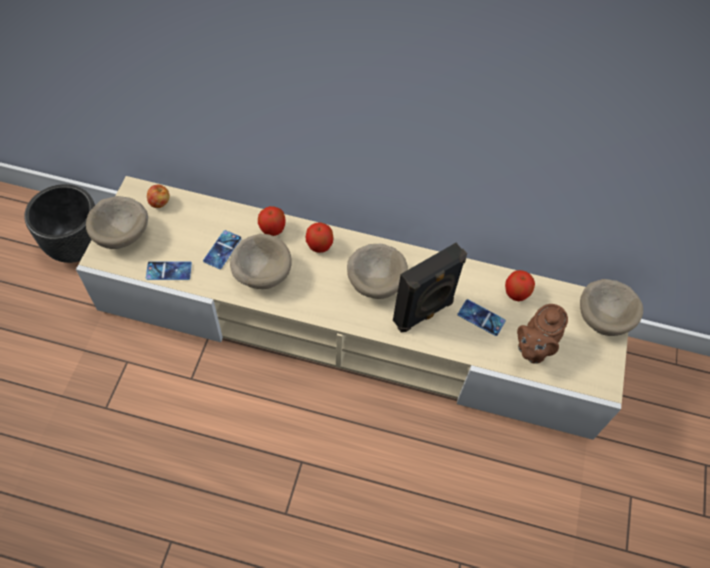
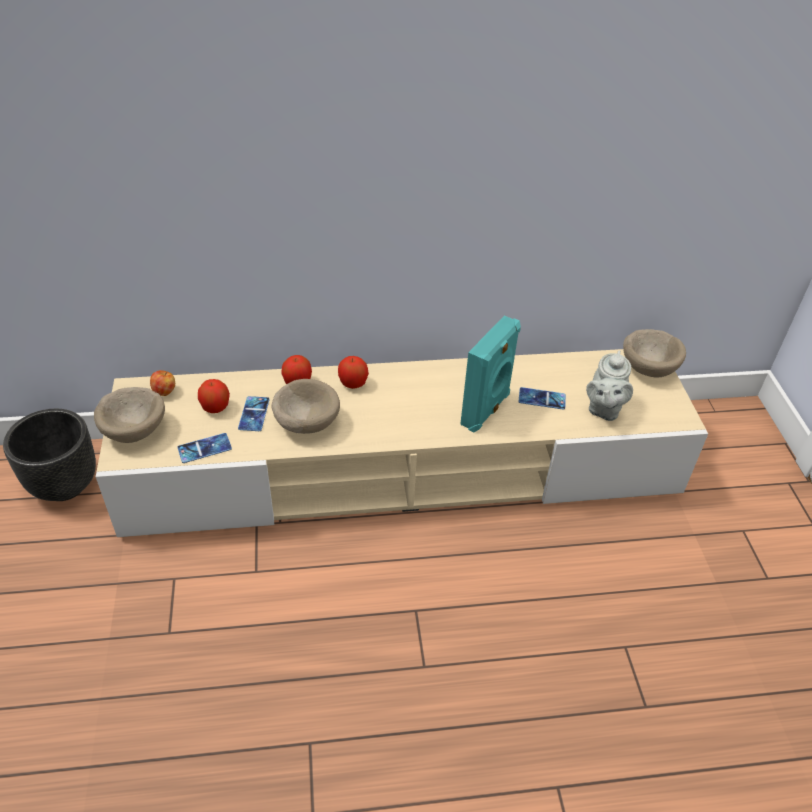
camera: 20 degrees left, 15 degrees down
beige bowl [347,244,408,299] -> none
black speaker [393,243,467,332] -> turquoise speaker [460,316,521,432]
apple [505,270,535,301] -> apple moved to [198,379,230,413]
brown teapot [517,304,568,364] -> grey teapot [586,350,633,421]

